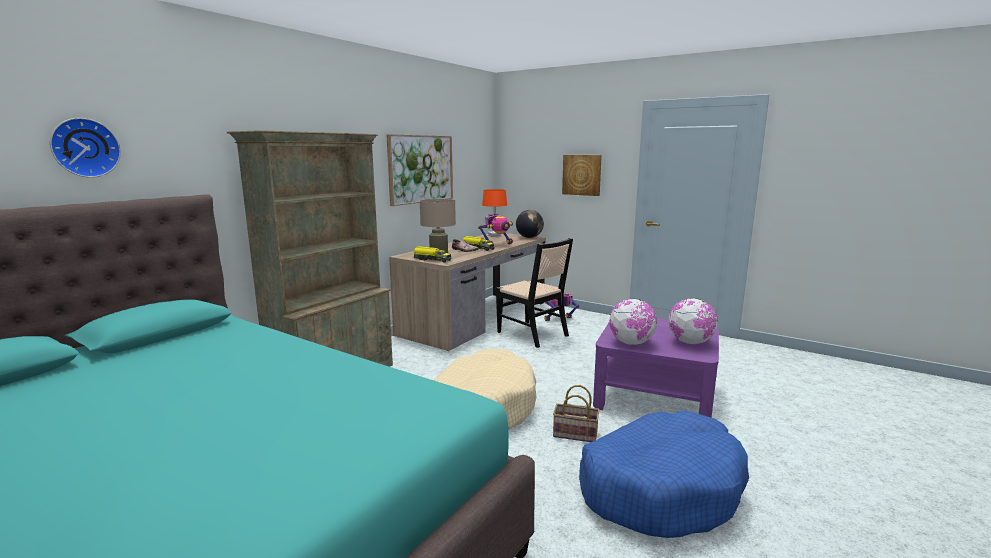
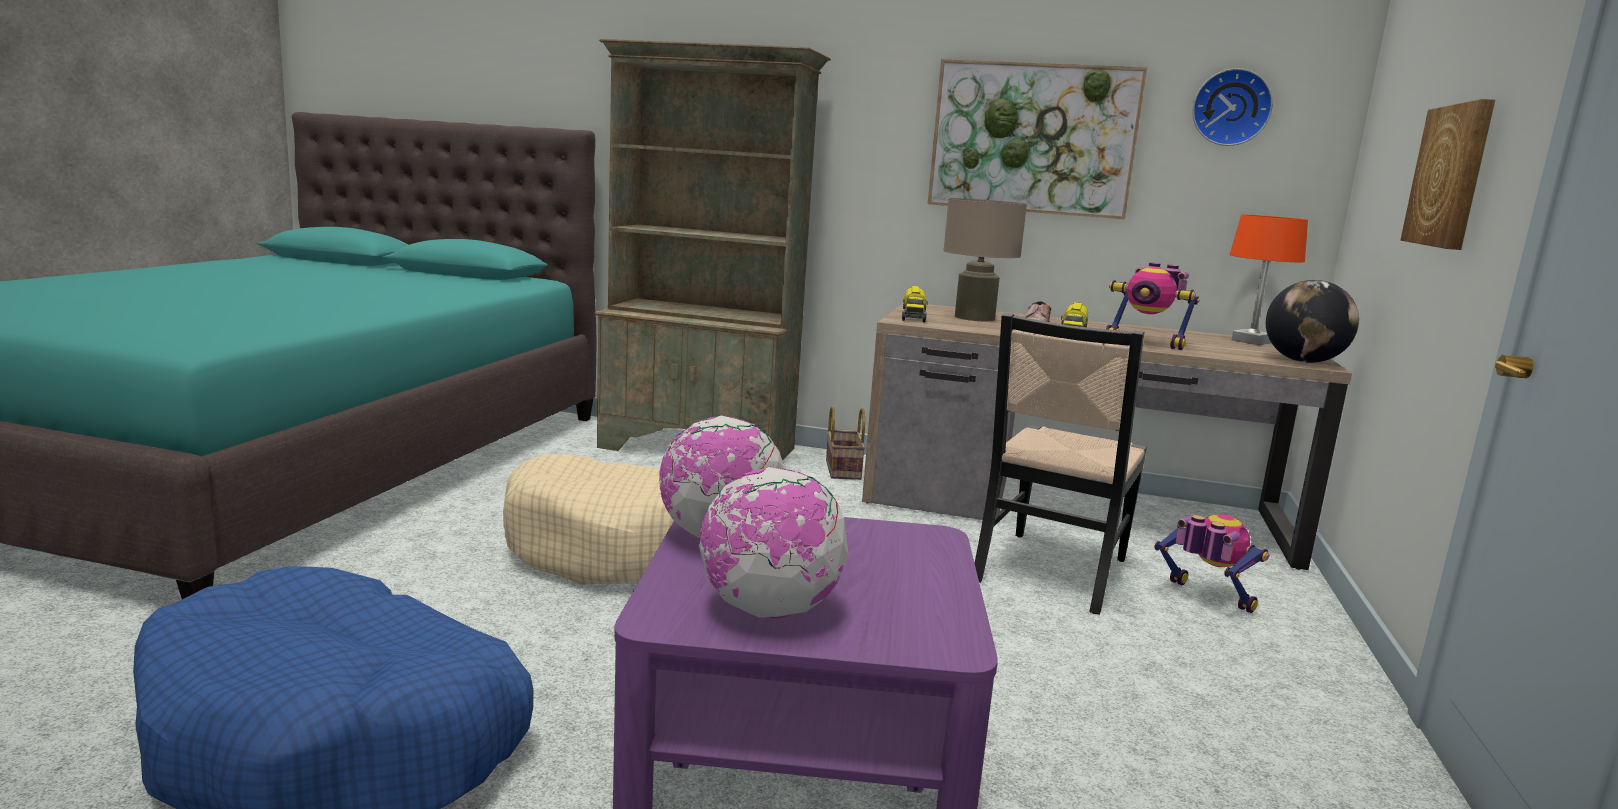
camera: 70 degrees right, 0 degrees up
wall clock [50,118,121,178] -> wall clock moved to [1192,68,1273,146]
basket [553,385,599,442] -> basket moved to [826,406,865,480]

